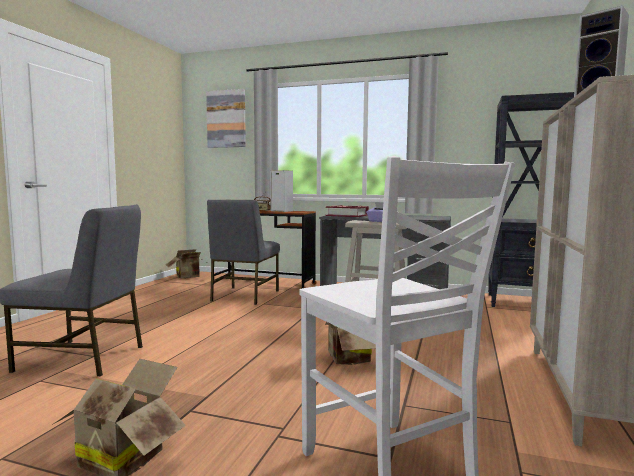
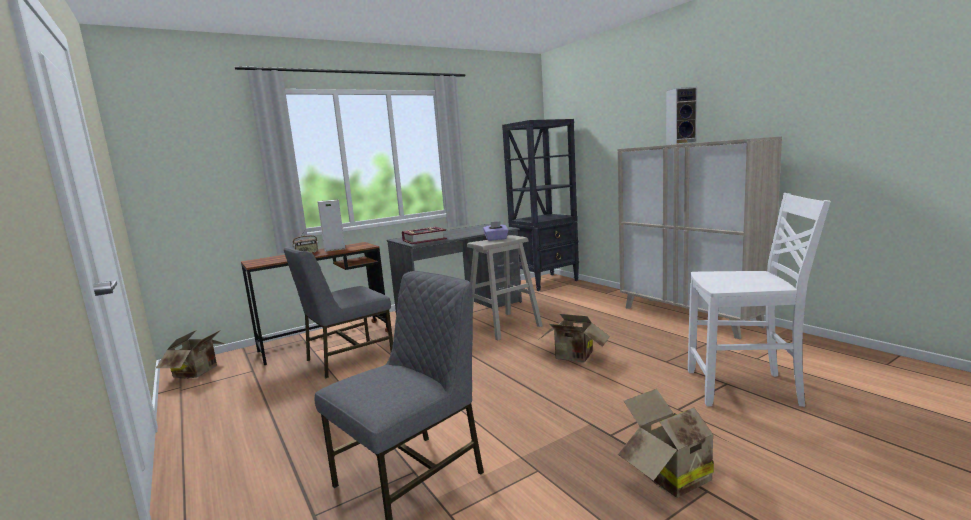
camera: 50 degrees left, 5 degrees up
picture [206,89,246,148] -> none
grey chair [207,200,280,305] -> grey chair turned 90 degrees clockwise [284,246,393,378]

